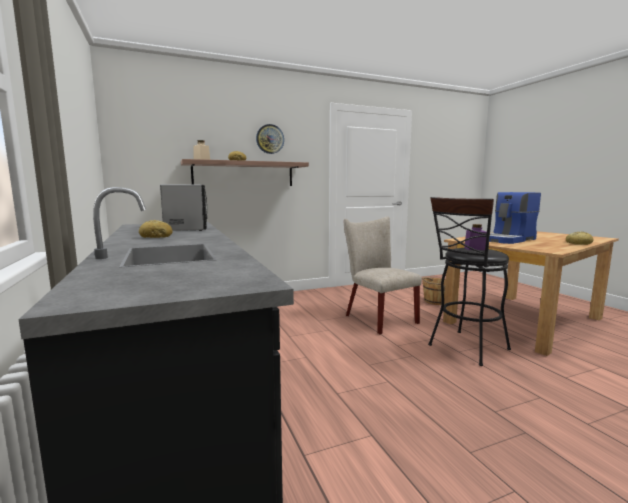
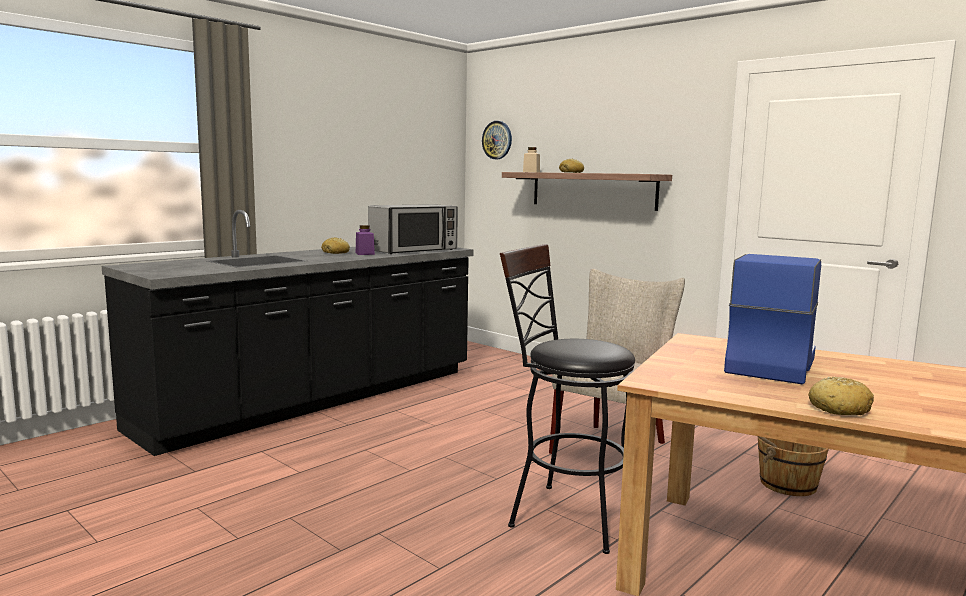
camera: 65 degrees right, 0 degrees up
wall clock [256,124,284,154] -> wall clock moved to [482,121,512,159]
purple jar [464,224,487,250] -> purple jar moved to [356,225,375,255]
coffee machine [489,192,541,244] -> coffee machine turned 90 degrees clockwise [724,254,821,384]

